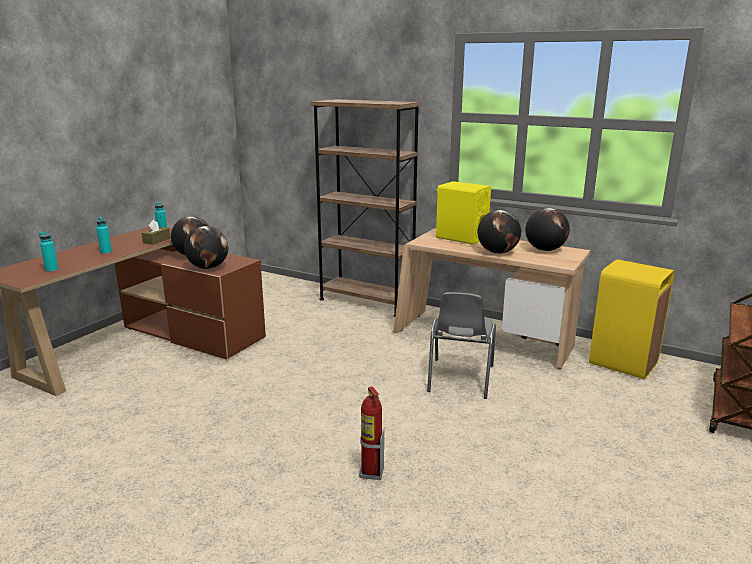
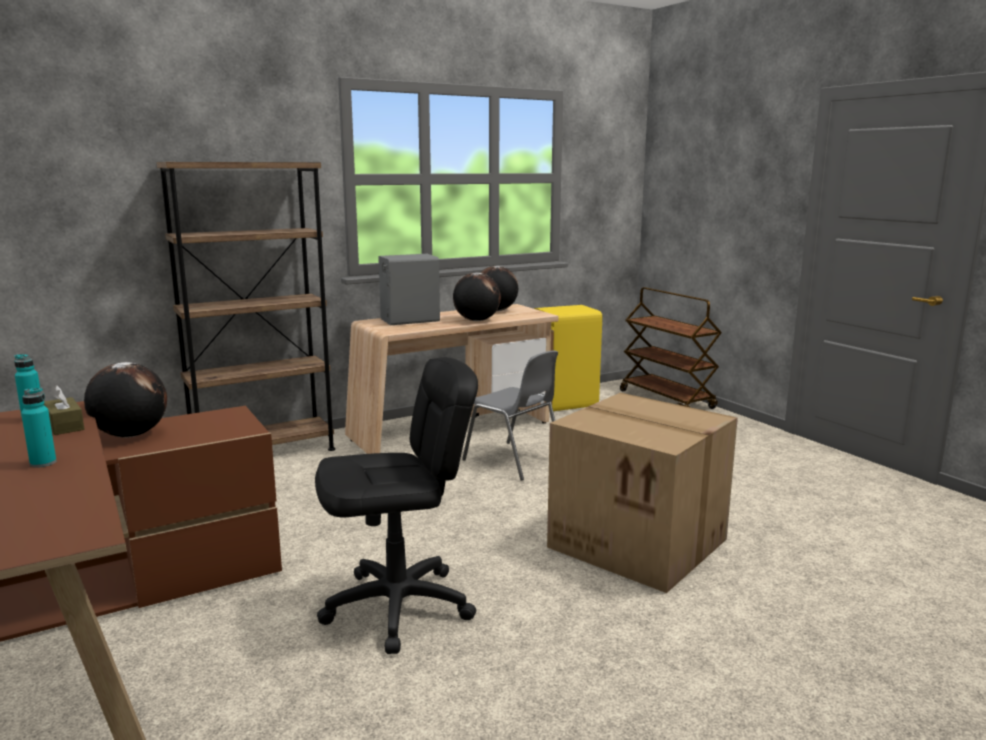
camera: 60 degrees left, 5 degrees down
turquoise bottle [39,232,58,272] -> none
globe [184,226,228,269] -> none
fire extinguisher [359,387,384,480] -> cardboard box [547,393,738,593]
yellow speaker [436,181,491,245] -> grey speaker [378,254,440,325]
none -> black office chair [315,357,478,654]

